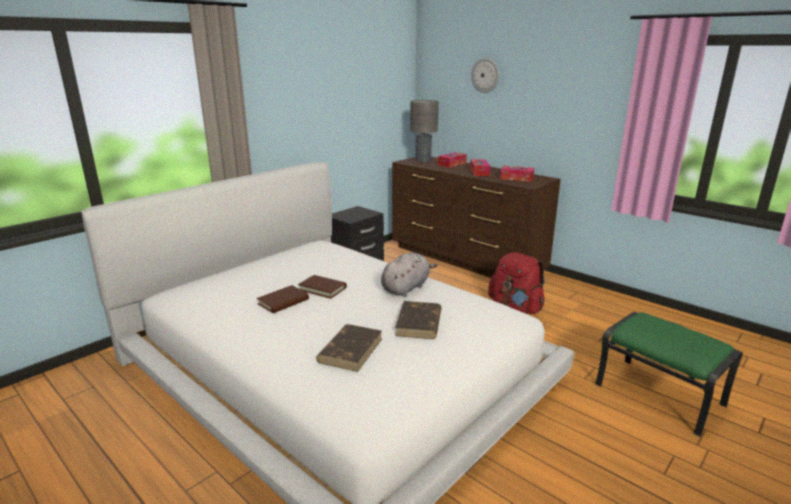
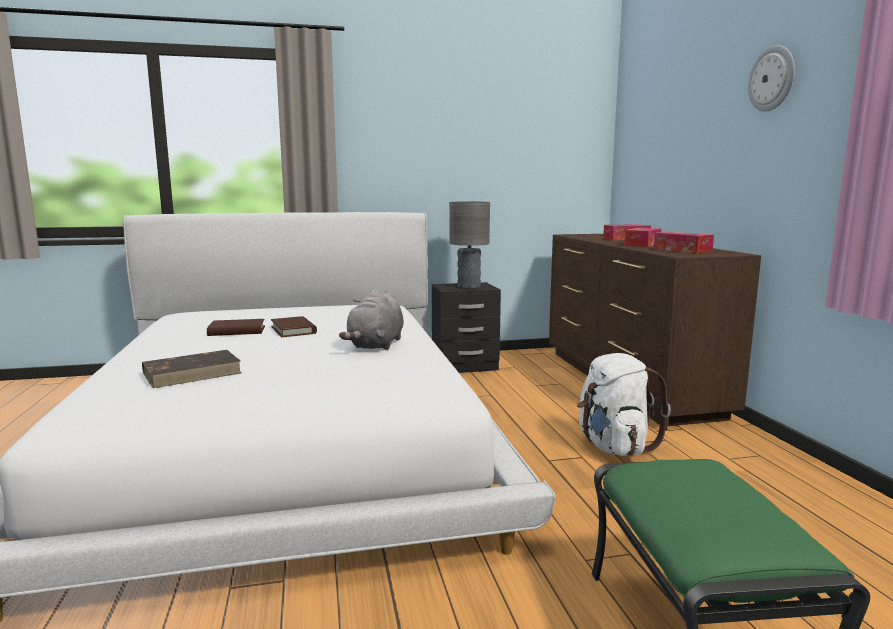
camera: 35 degrees right, 10 degrees down
grey plush toy [381,252,438,297] -> grey plush toy turned 120 degrees clockwise [339,289,404,350]
brown book [395,301,442,339] -> none
grey table lamp [410,100,439,162] -> grey table lamp moved to [449,202,490,288]
wall clock [471,58,500,93] -> wall clock moved to [748,45,795,112]
red backpack [488,252,545,314] -> white backpack [577,353,671,456]

